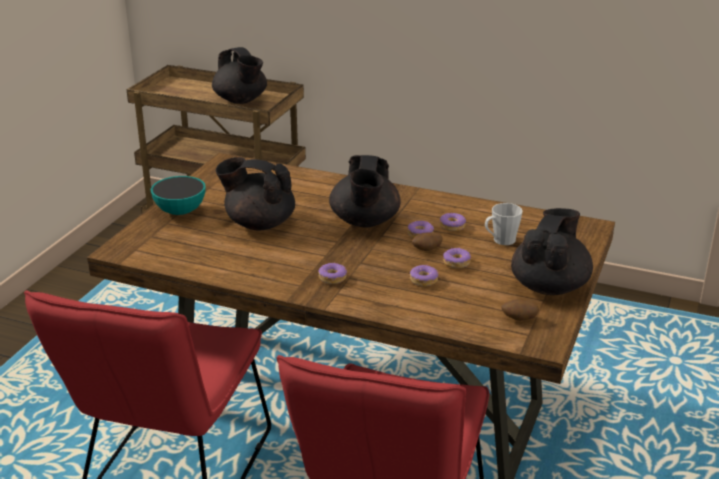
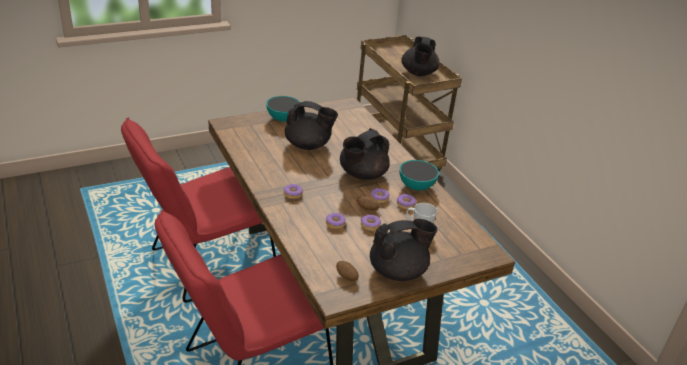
camera: 40 degrees right, 5 degrees up
black teapot [215,157,295,230] -> black teapot turned 135 degrees clockwise [285,101,338,150]
none -> bowl [400,160,439,190]

